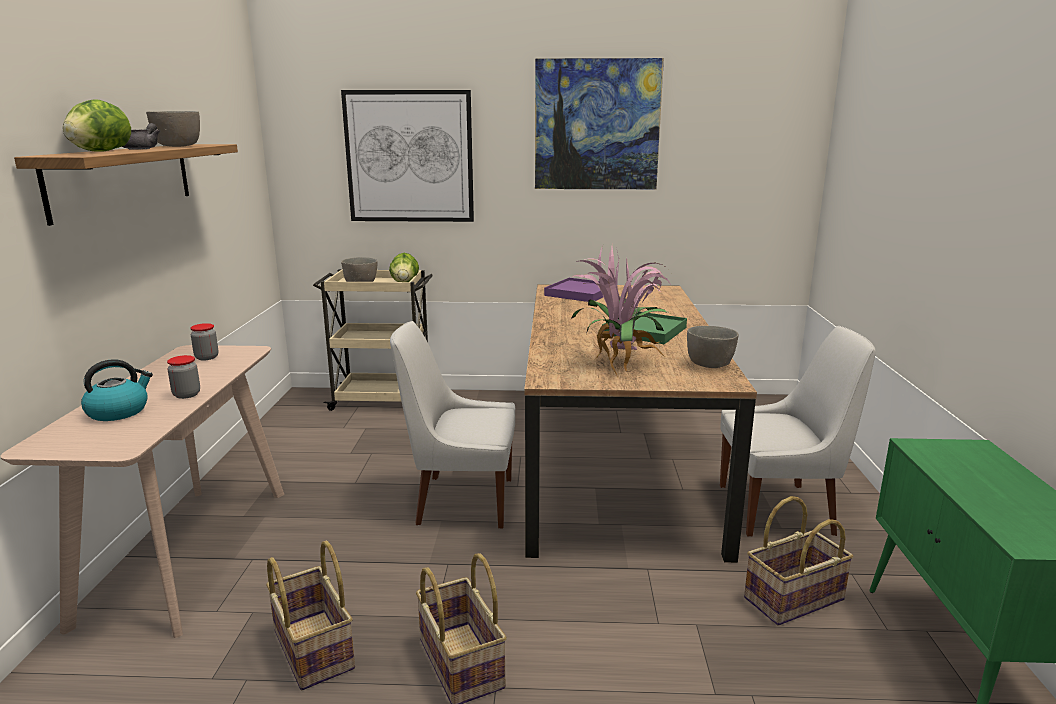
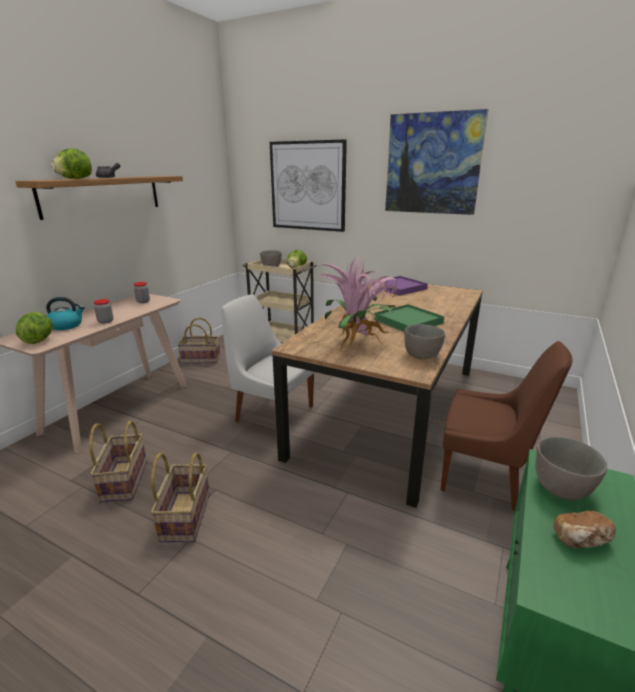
camera: 25 degrees right, 5 degrees up
grey bowl [146,111,200,147] -> grey bowl moved to [535,436,607,500]
white chair [720,326,876,537] -> brown chair [441,341,573,511]
basket [744,496,853,626] -> basket moved to [177,318,221,364]
none -> lettuce [16,312,53,344]
none -> bread [553,511,616,548]

